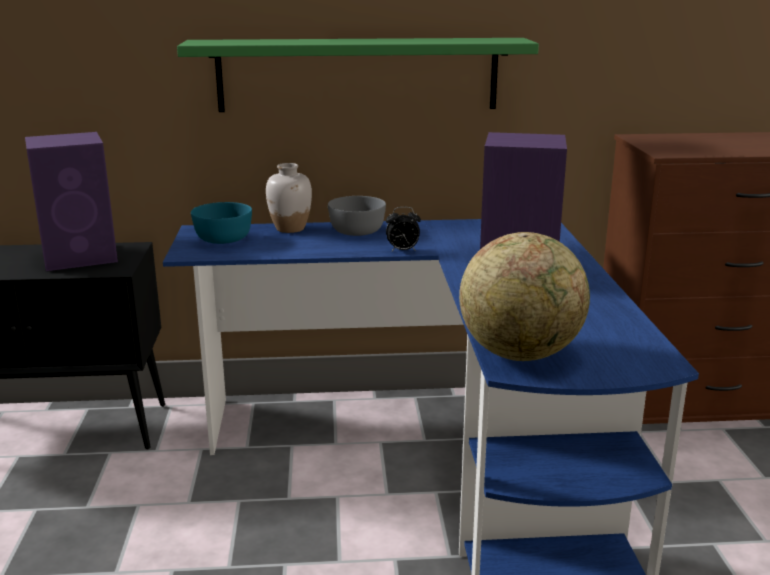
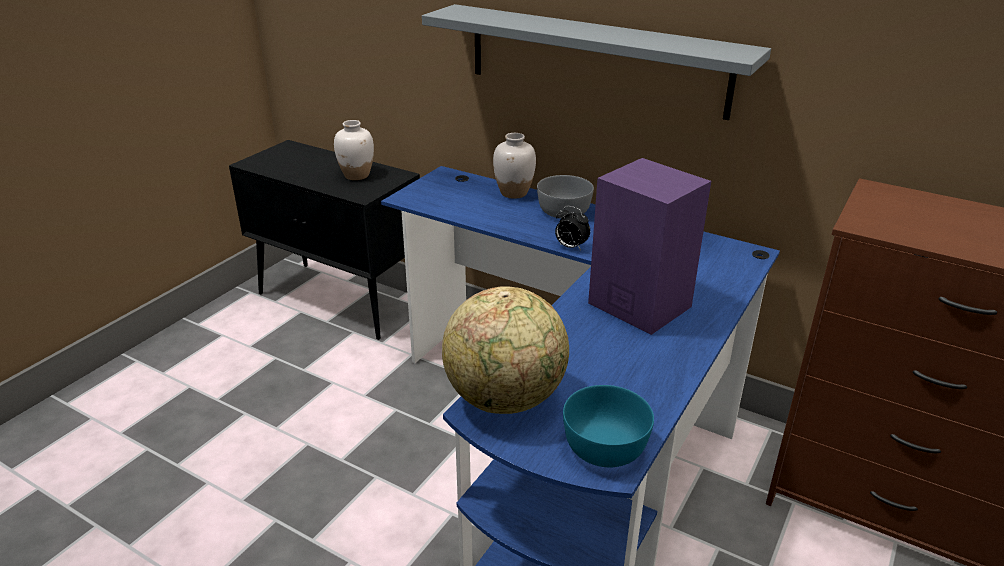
camera: 35 degrees right, 10 degrees up
purple speaker [25,132,118,271] -> white vase [334,120,374,180]
green shelf [177,38,539,112] -> grey shelf [422,4,771,120]
turquoise bowl [191,202,252,244] -> turquoise bowl moved to [563,385,654,467]

